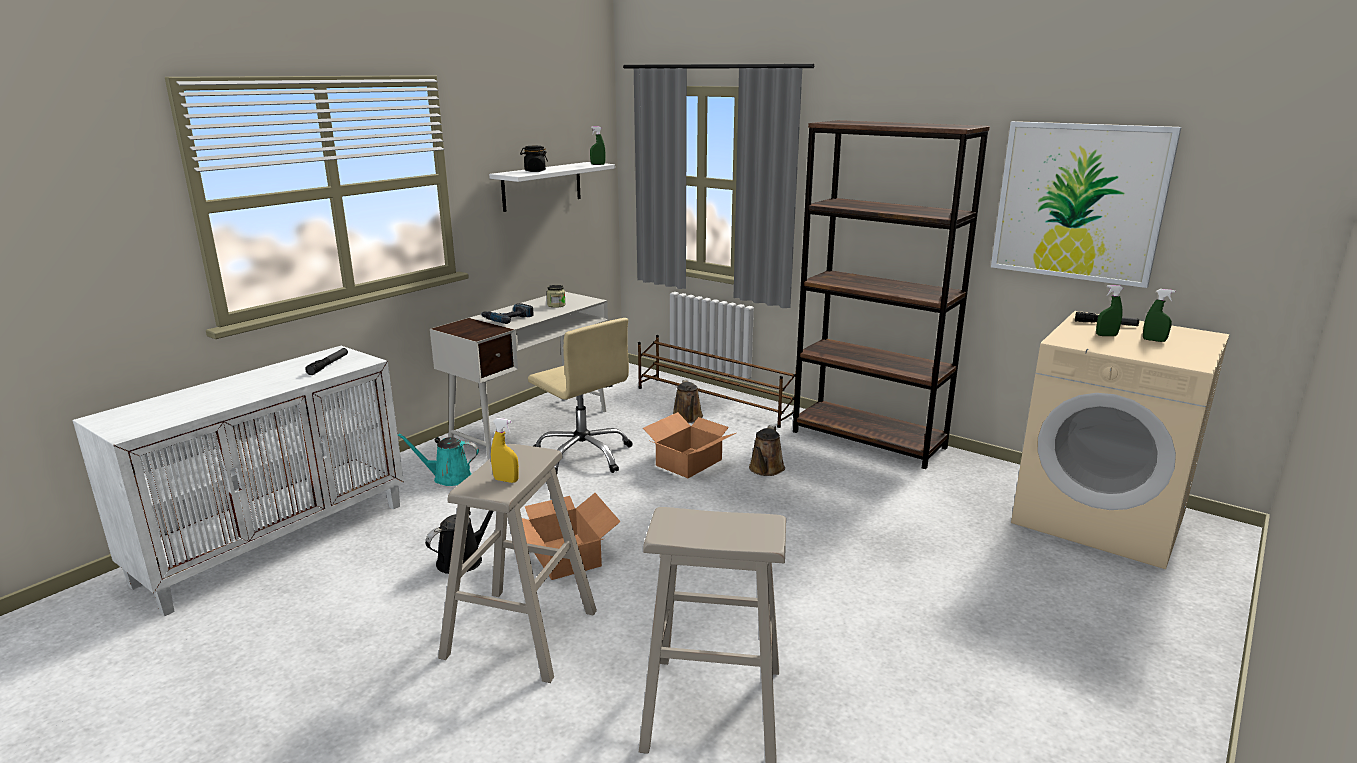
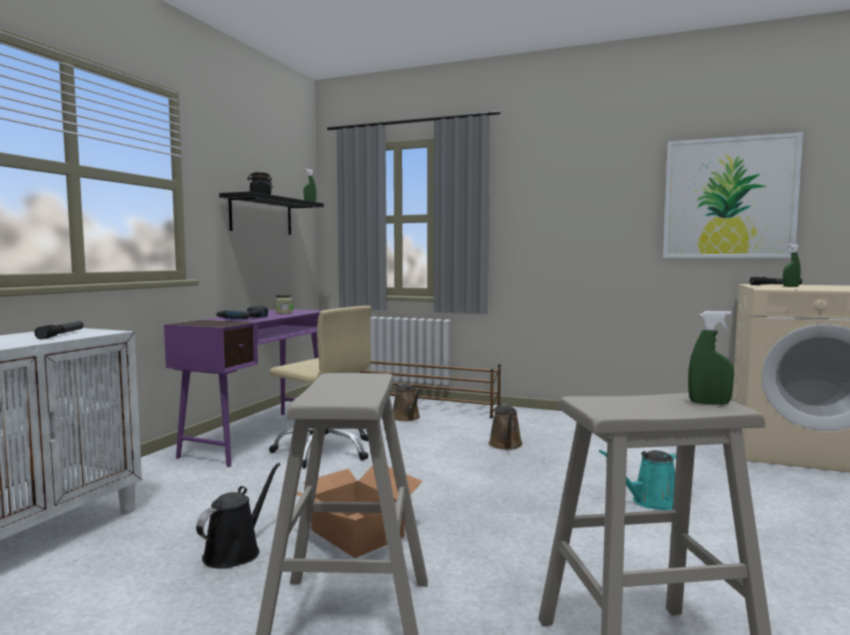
camera: 15 degrees left, 15 degrees down
turquoise watering can [397,433,479,486] -> turquoise watering can moved to [599,450,677,510]
white desk [430,292,608,460] -> purple desk [164,309,321,467]
white shelf [489,162,615,212] -> black shelf [219,191,324,235]
yellow spray bottle [491,418,519,483] -> none
cardboard box [643,412,736,478] -> none
brown bookcase [793,120,990,469] -> none
green spray bottle [1143,289,1175,342] -> green spray bottle moved to [688,311,734,405]

